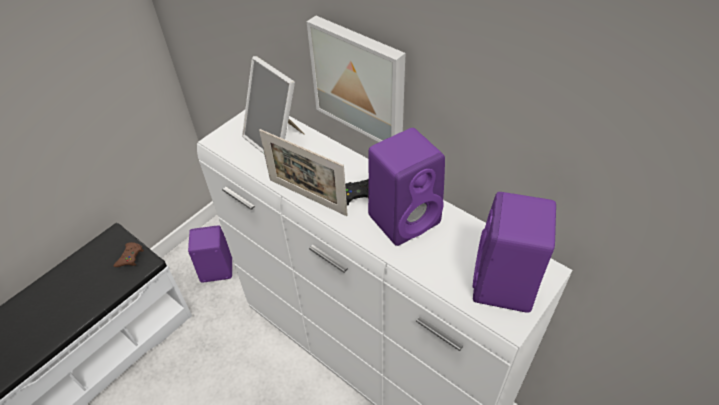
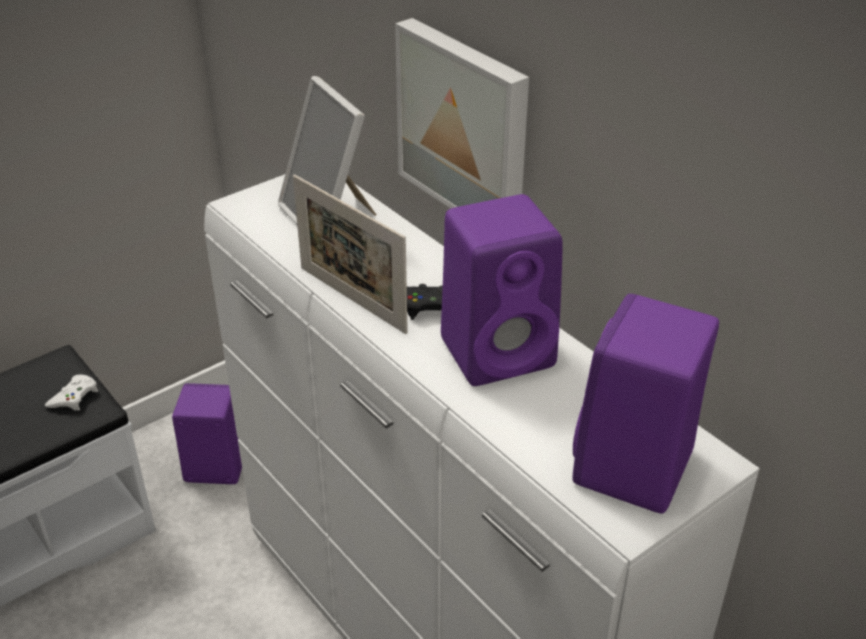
camera: 10 degrees right, 10 degrees down
brown game controller [113,242,144,267] -> white game controller [45,374,98,411]

